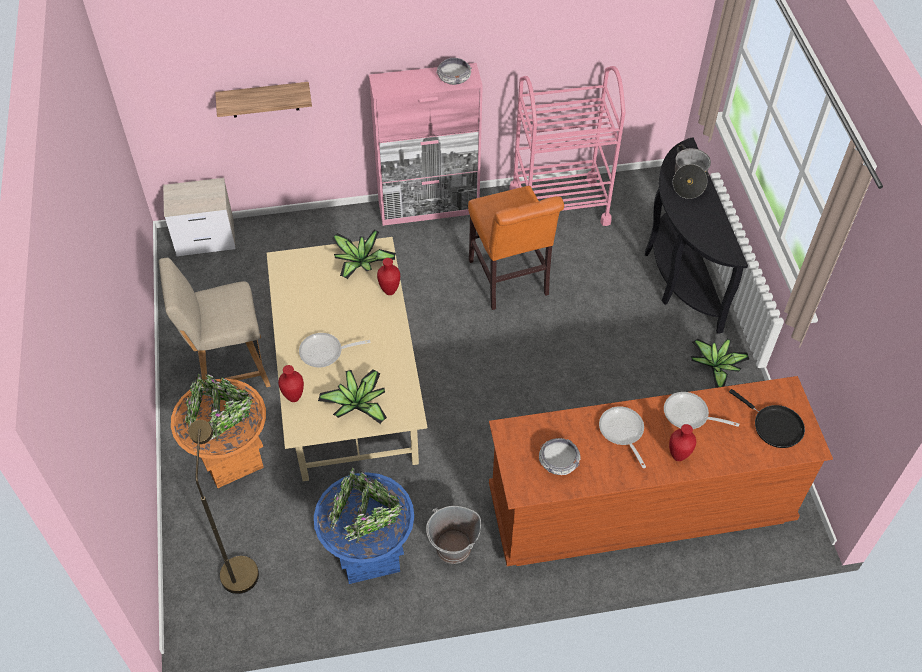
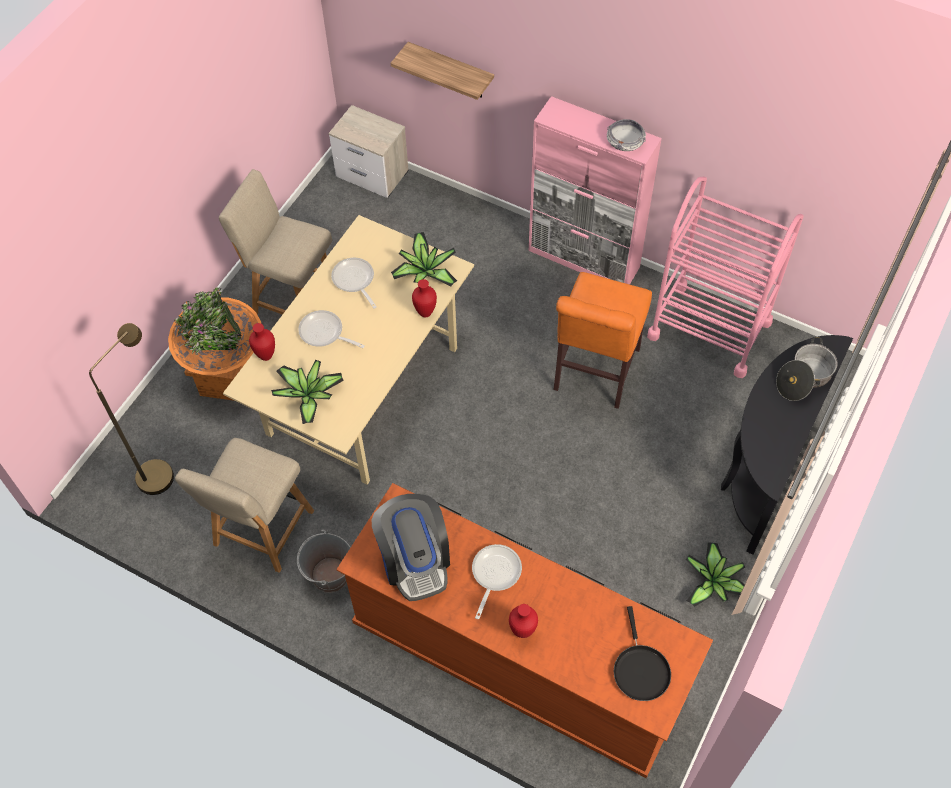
camera: 40 degrees right, 5 degrees up
blue planter [314,467,414,584] -> beige chair [175,438,314,573]
bowl [539,438,580,475] -> coffee machine [372,494,450,601]
frying pan [664,392,739,429] -> frying pan moved to [331,258,377,309]

